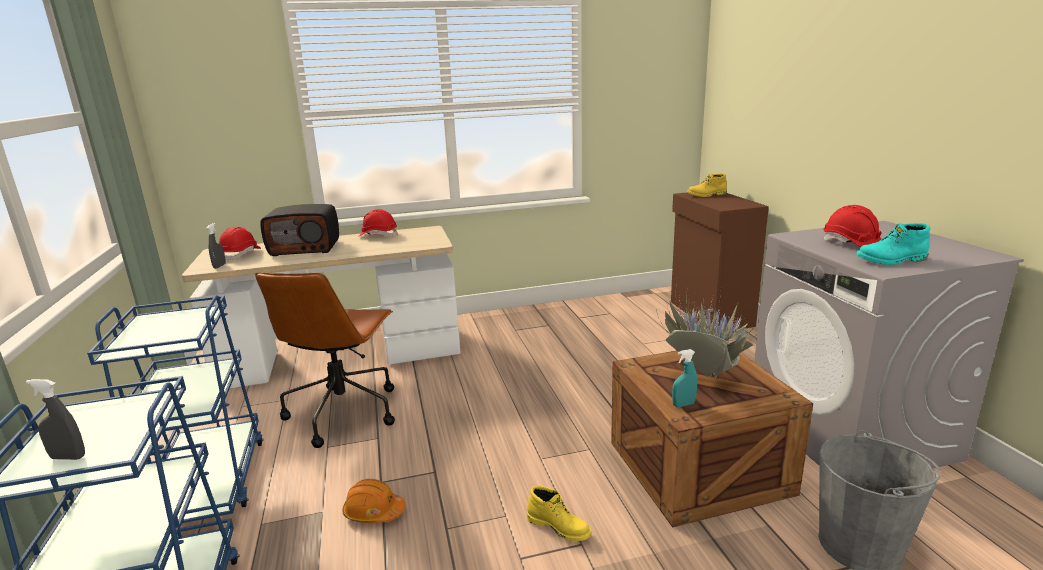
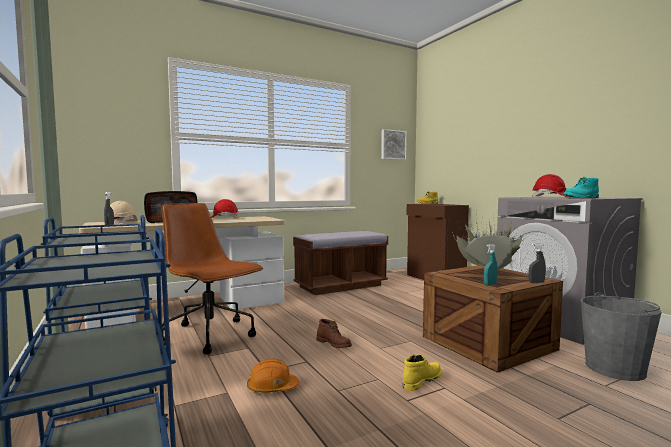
camera: 15 degrees left, 15 degrees down
grey spray bottle [26,379,85,460] -> grey spray bottle moved to [528,243,546,283]
red hard hat [219,227,261,262] -> beige hard hat [110,201,138,225]
brown office chair [255,272,395,448] -> brown office chair turned 135 degrees clockwise [161,203,264,354]
yellow boot [527,486,591,541] -> yellow boot turned 60 degrees counterclockwise [402,355,442,391]
none -> brown bench [293,231,388,295]
none -> brown boot [316,319,352,348]
none -> picture [381,129,407,160]

